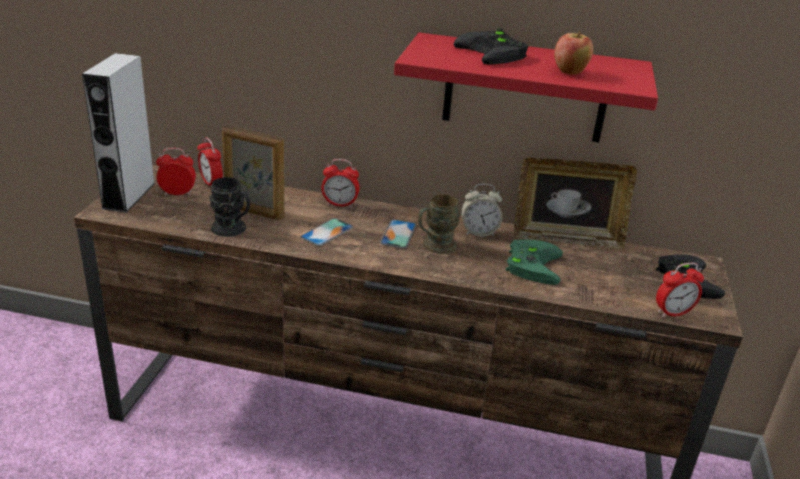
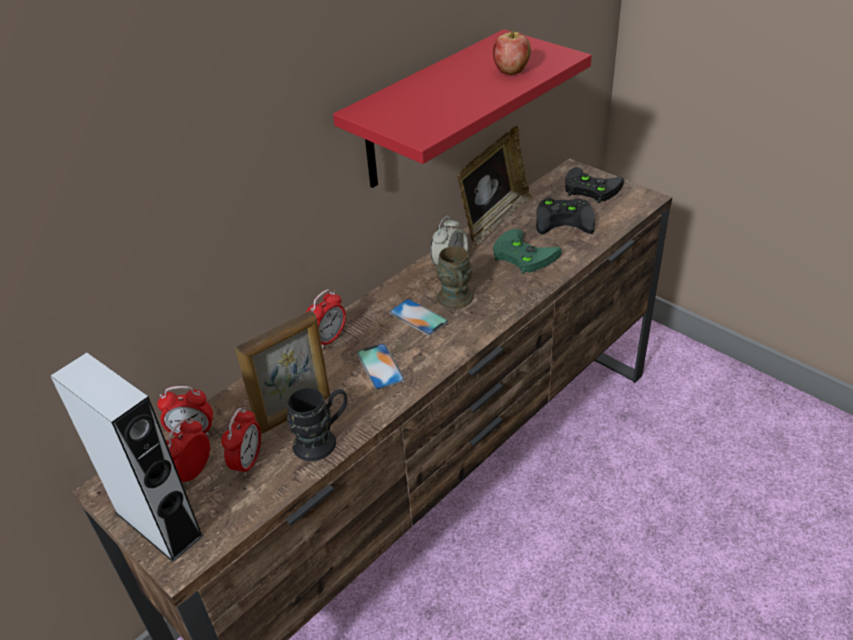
camera: 55 degrees left, 10 degrees up
black game controller [454,28,528,65] -> black game controller moved to [536,197,595,234]
alarm clock [656,263,704,317] -> alarm clock moved to [221,407,261,476]

